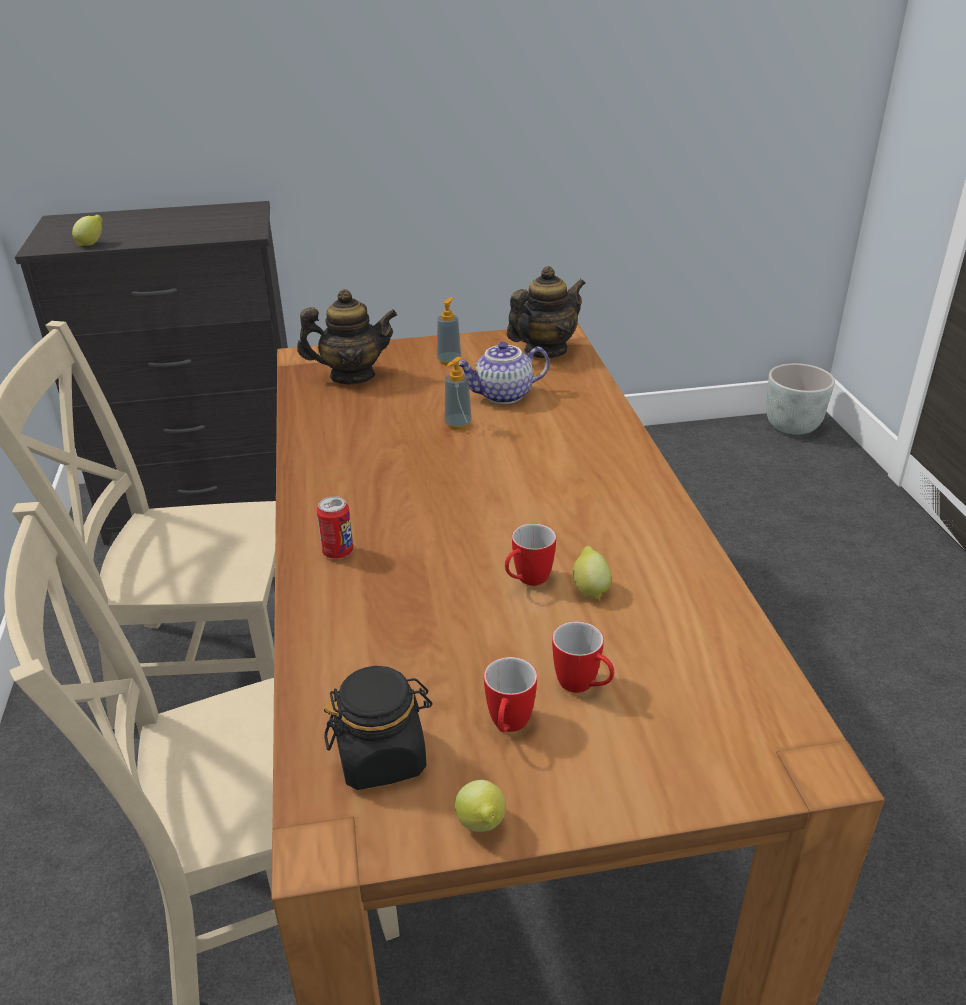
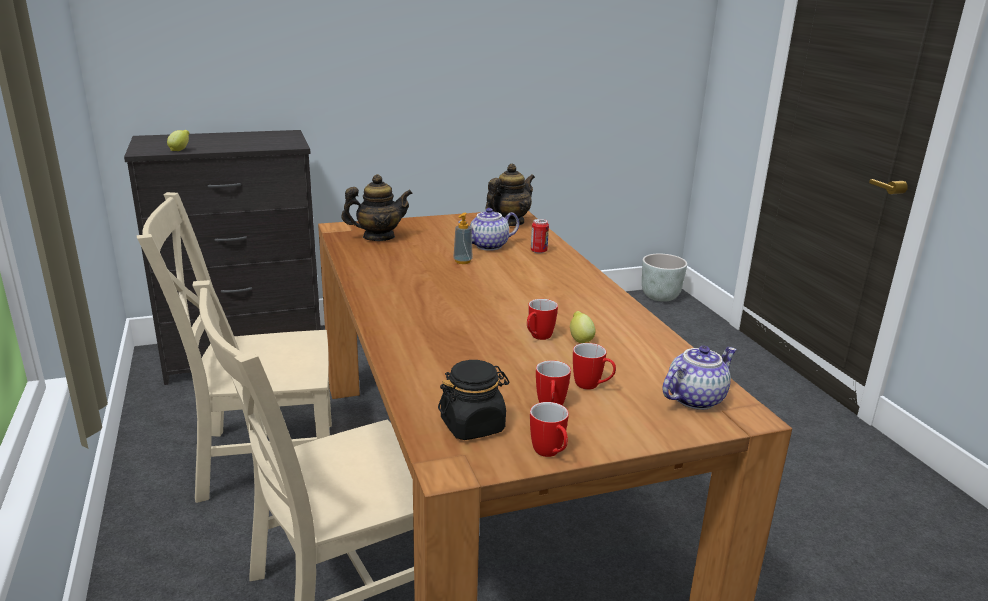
camera: 10 degrees left, 10 degrees down
can [317,496,353,559] -> can moved to [531,219,549,254]
soap dispenser [437,297,461,365] -> none
lemon [455,780,506,832] -> mug [530,402,569,457]
none -> teapot [663,346,737,410]

